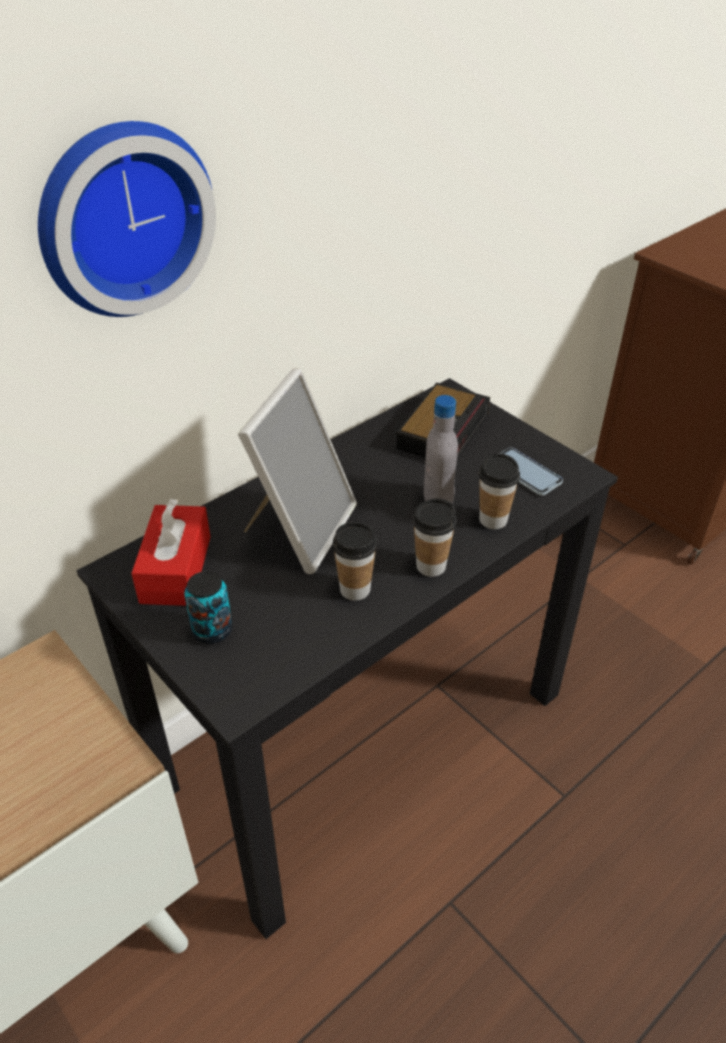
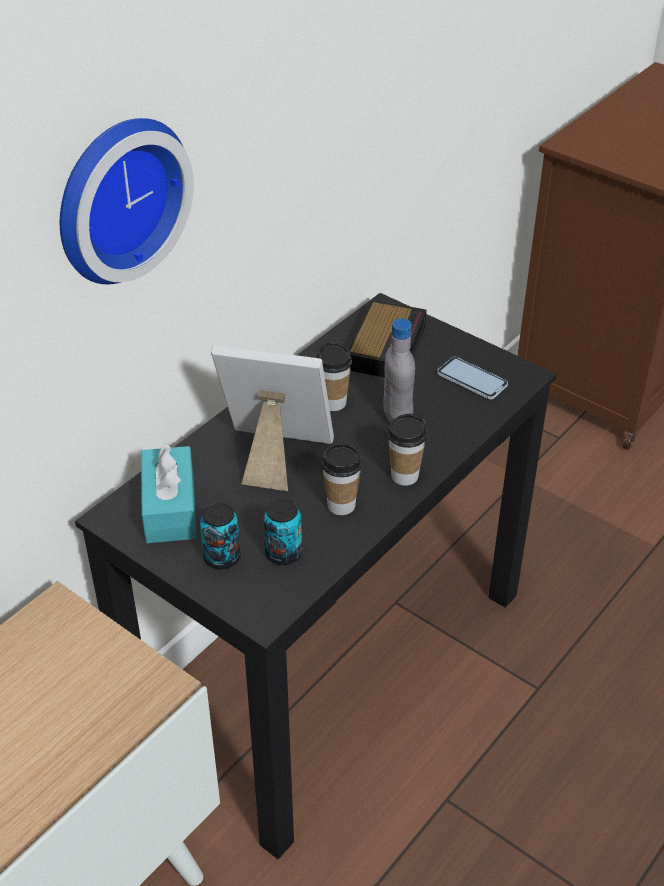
camera: 10 degrees left, 0 degrees up
red tissue box [131,499,210,606] -> turquoise tissue box [141,442,197,543]
picture frame [238,368,357,574] -> picture frame turned 90 degrees counterclockwise [211,345,334,491]
cup [479,453,520,529] -> cup moved to [316,342,352,411]
none -> can [263,499,302,565]

